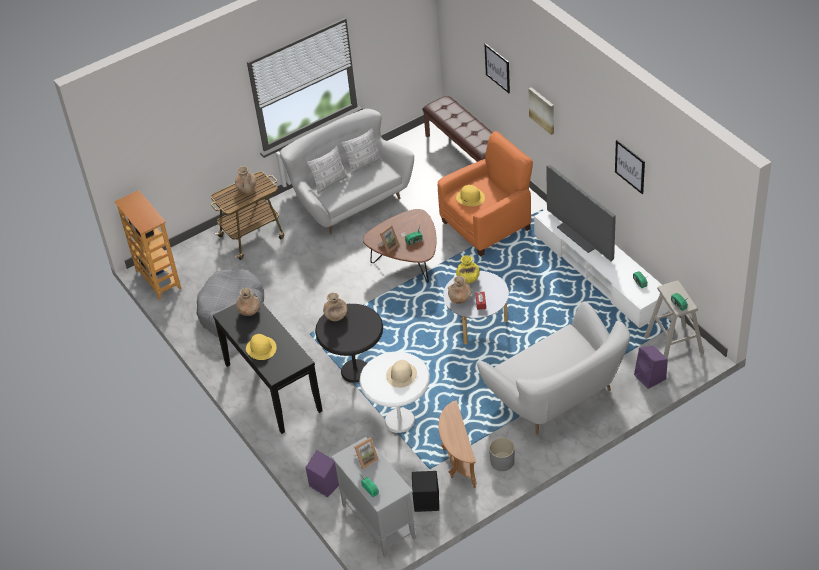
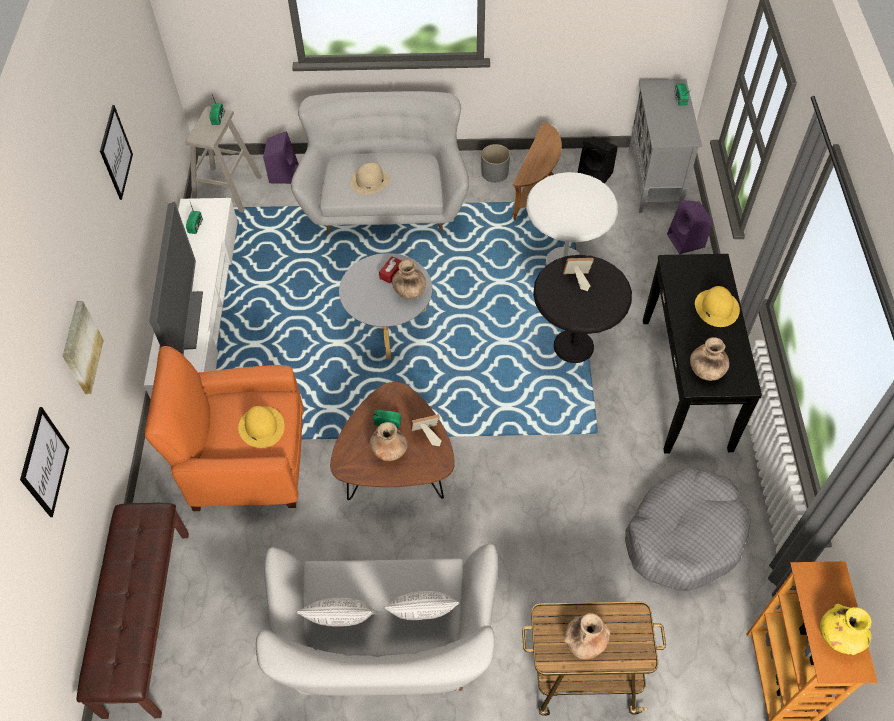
camera: 150 degrees left, 10 degrees up
brown vase [323,293,347,321] -> brown vase moved to [369,422,407,461]
picture frame [353,437,379,469] -> picture frame moved to [563,258,594,291]
beige hat [386,360,417,388] -> beige hat moved to [350,163,390,195]
yellow vase [456,255,480,283] -> yellow vase moved to [820,604,871,655]

